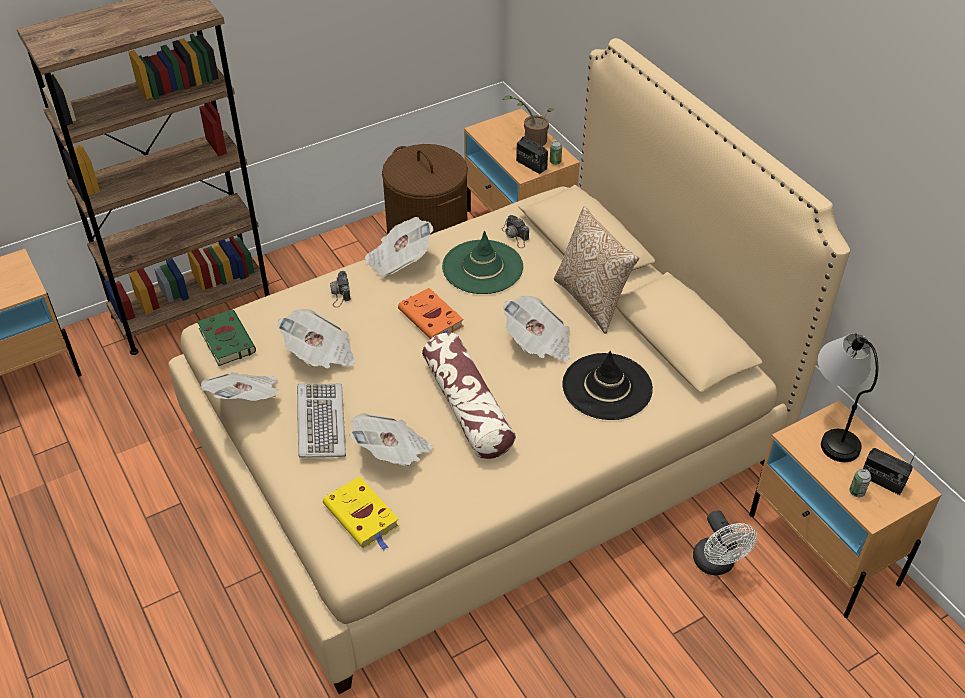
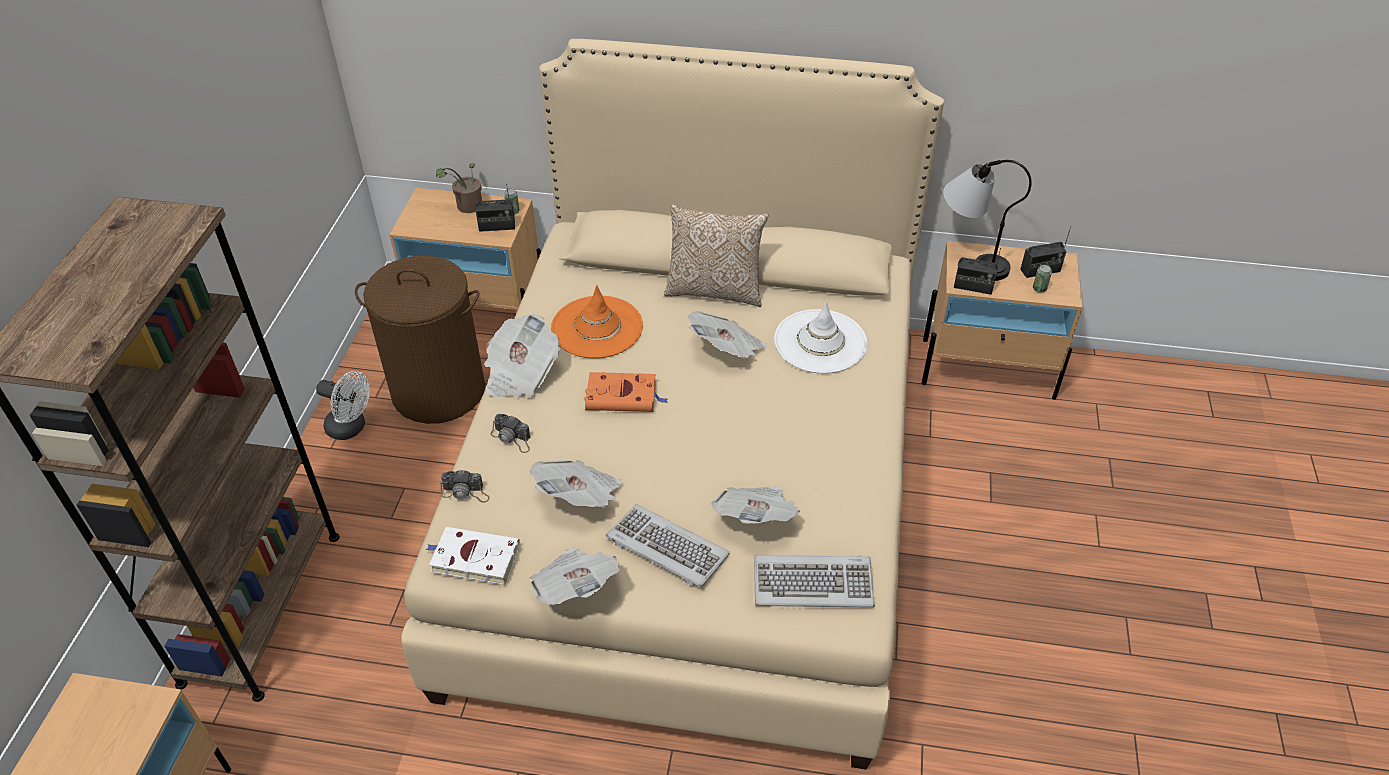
camera: 50 degrees left, 0 degrees up
green book [197,309,256,366] -> white book [426,527,520,585]
yellow book [323,476,399,550] -> keyboard [754,555,875,608]
pillow [422,333,516,459] -> none
green hat [442,231,523,294] -> orange hat [551,285,643,359]
camera [502,215,529,248] -> camera moved to [440,470,490,503]
black hat [562,351,653,420] -> white hat [774,301,867,374]
white fan [693,510,757,575] -> white fan moved to [316,371,370,440]
none -> radio [954,248,1001,295]

